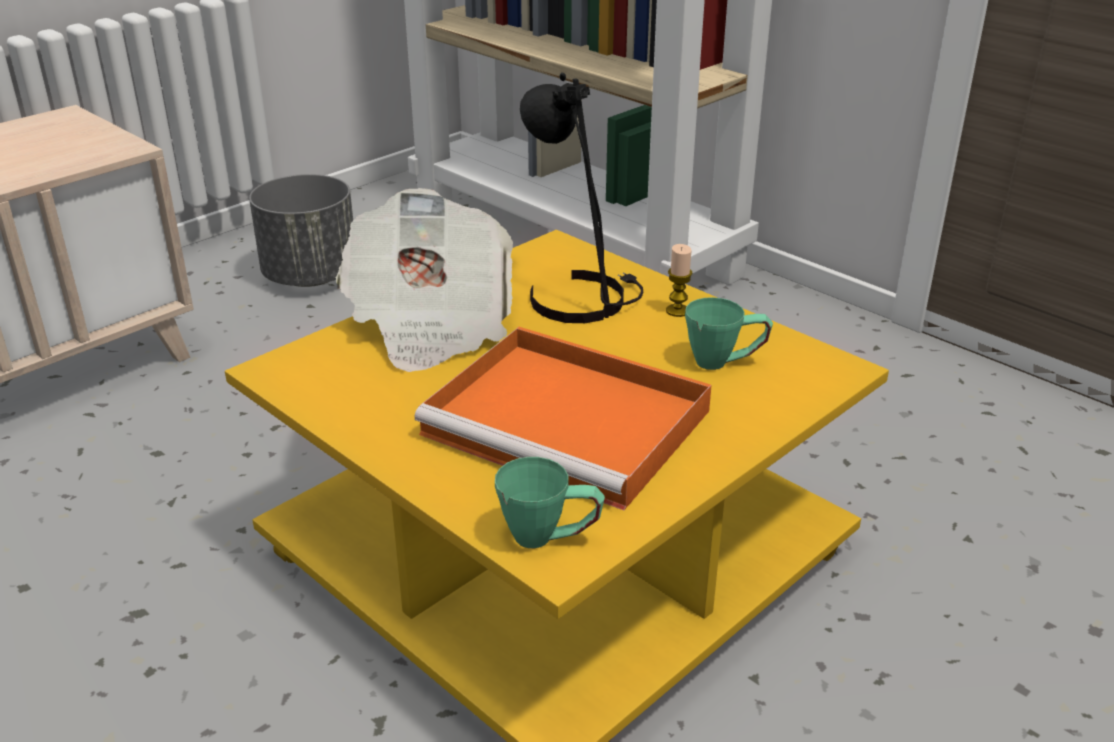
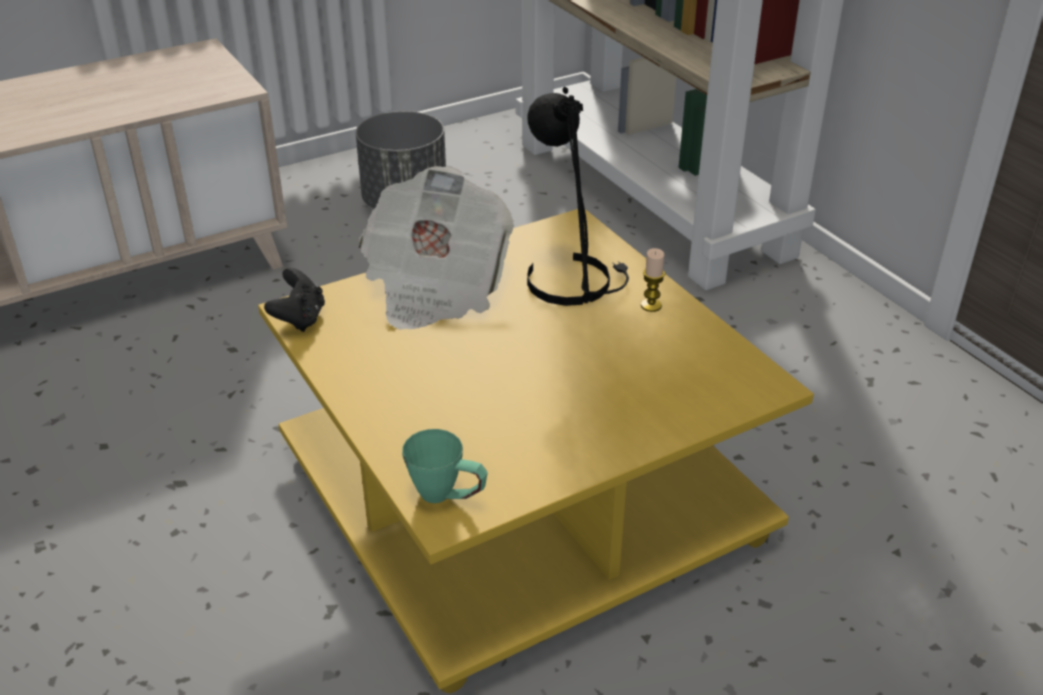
camera: 15 degrees right, 5 degrees up
orange tray [414,327,711,510] -> none
green mug [685,297,773,370] -> none
none -> black game controller [264,268,325,332]

